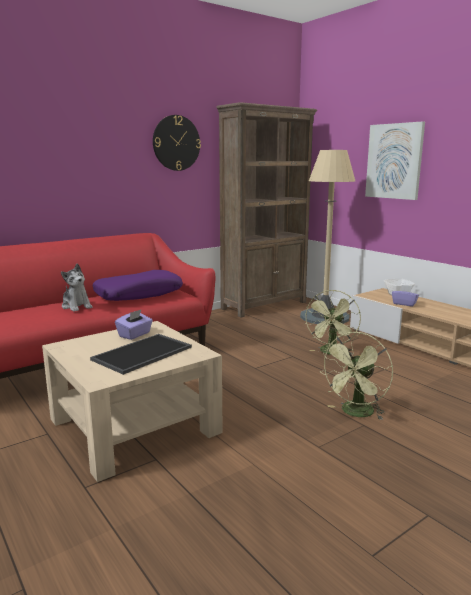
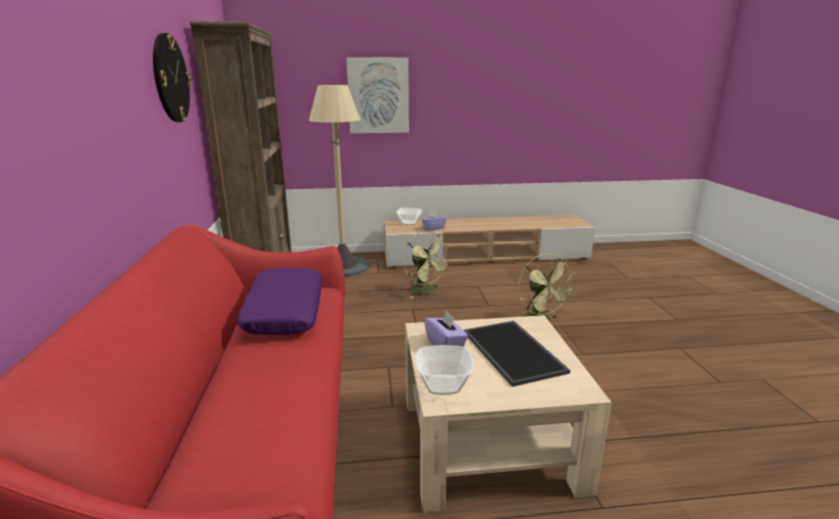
camera: 60 degrees left, 5 degrees up
plush toy [61,264,93,311] -> none
none -> bowl [415,345,474,395]

